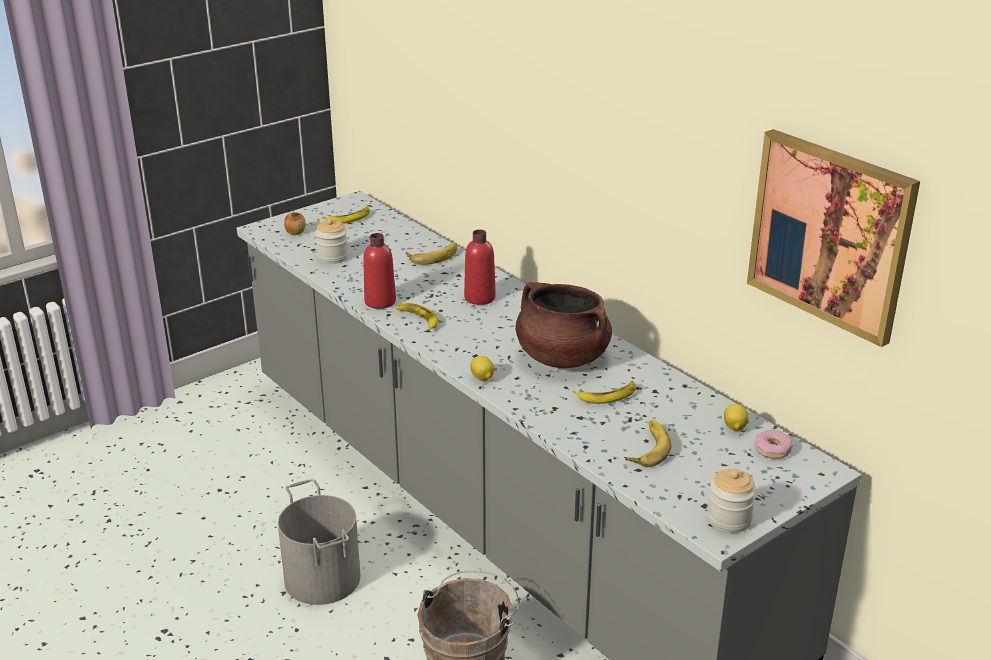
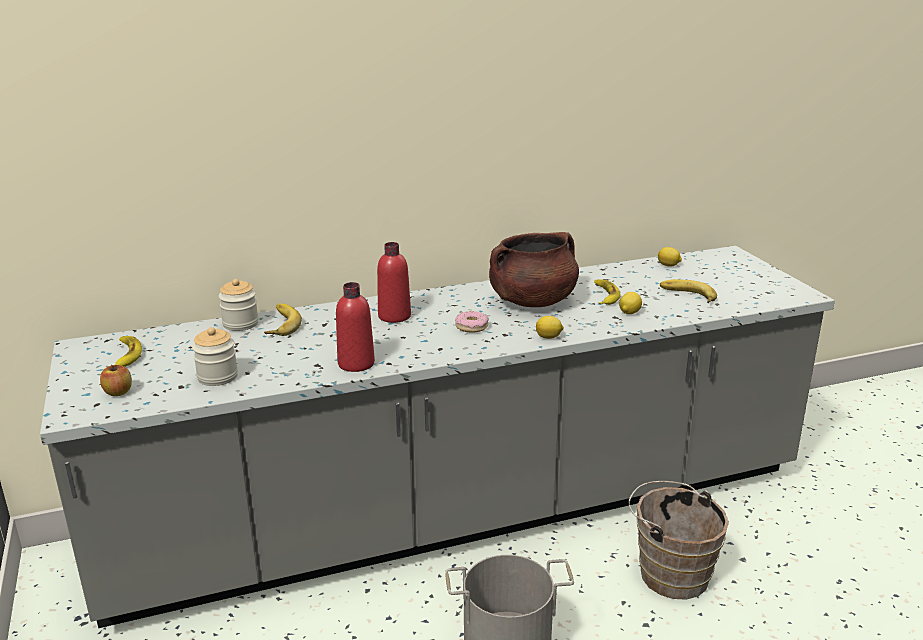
camera: 70 degrees left, 5 degrees down
banana [395,303,438,331] -> none
jar [707,469,756,533] -> jar moved to [219,279,259,331]
picture [747,129,920,347] -> none
donut [754,430,793,459] -> donut moved to [455,311,489,333]
none -> lemon [619,292,642,314]

